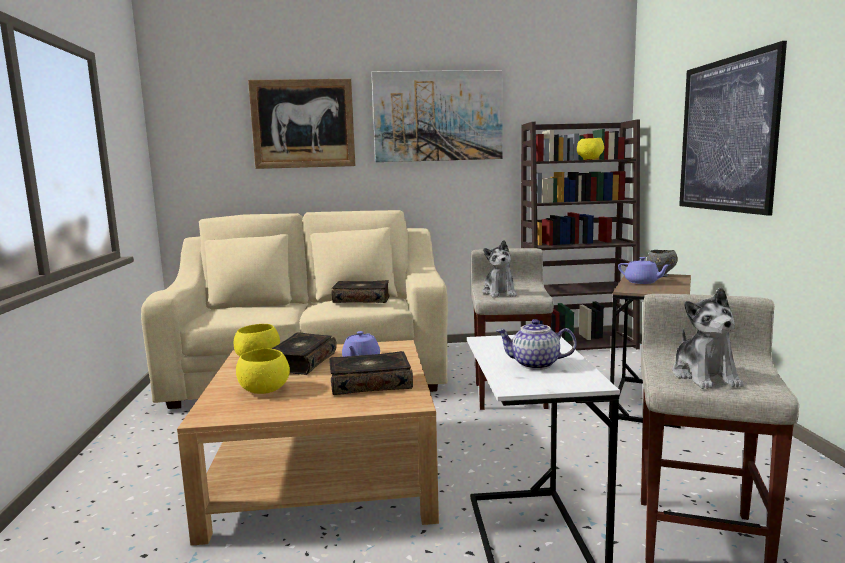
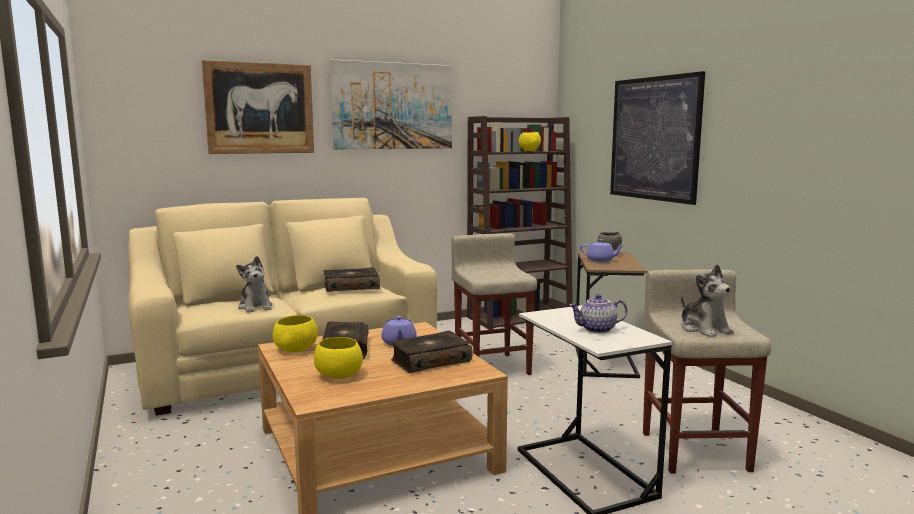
camera: 20 degrees left, 0 degrees up
plush toy [482,240,517,298] -> plush toy moved to [236,256,273,313]

